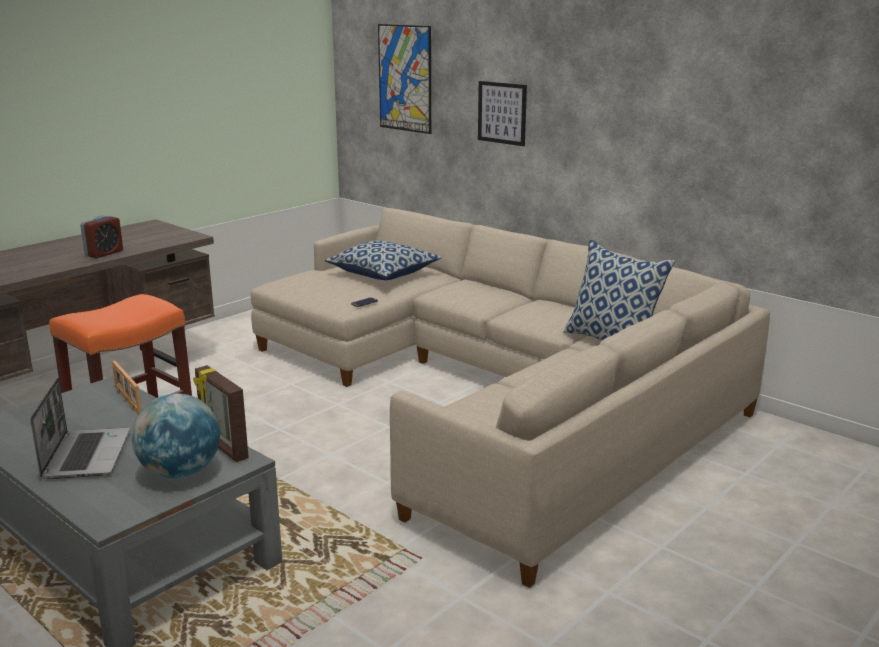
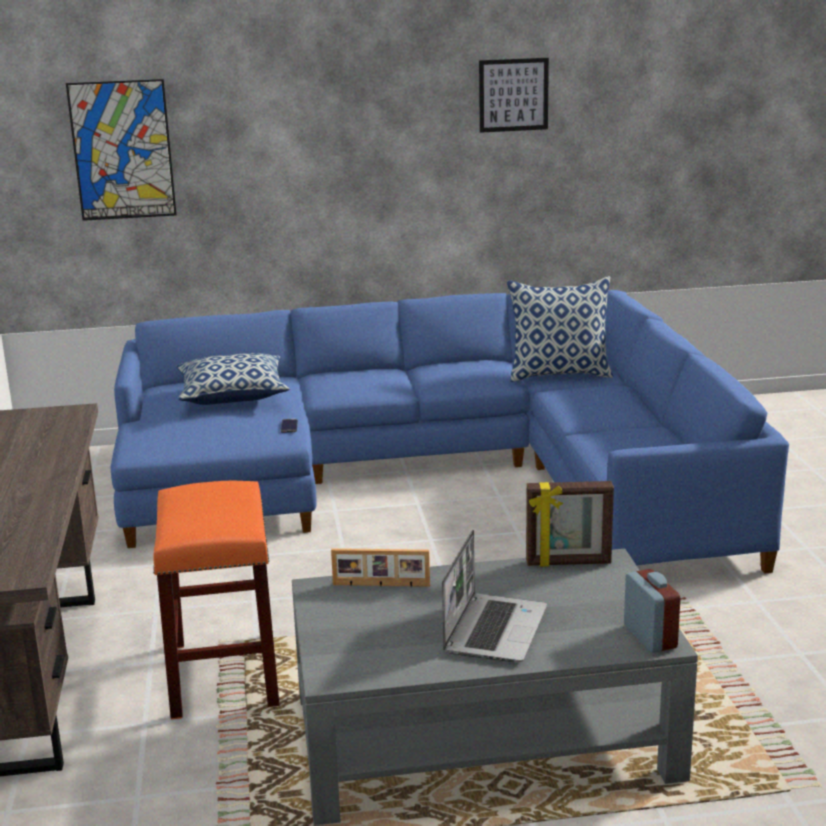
camera: 50 degrees left, 0 degrees up
laptop [30,378,130,479] -> laptop turned 75 degrees clockwise [442,530,547,662]
alarm clock [80,216,123,258] -> alarm clock moved to [624,569,680,653]
globe [132,393,220,479] -> none
beige sofa [251,208,770,588] -> blue sofa [111,290,789,573]
picture [478,81,527,146] -> picture moved to [479,58,549,133]

